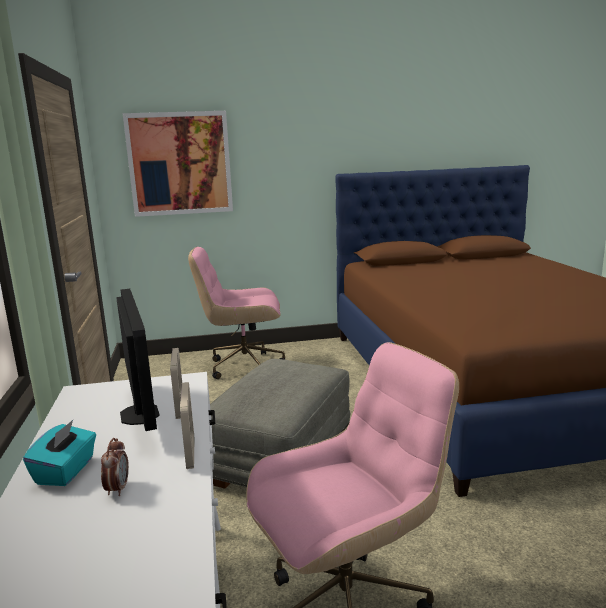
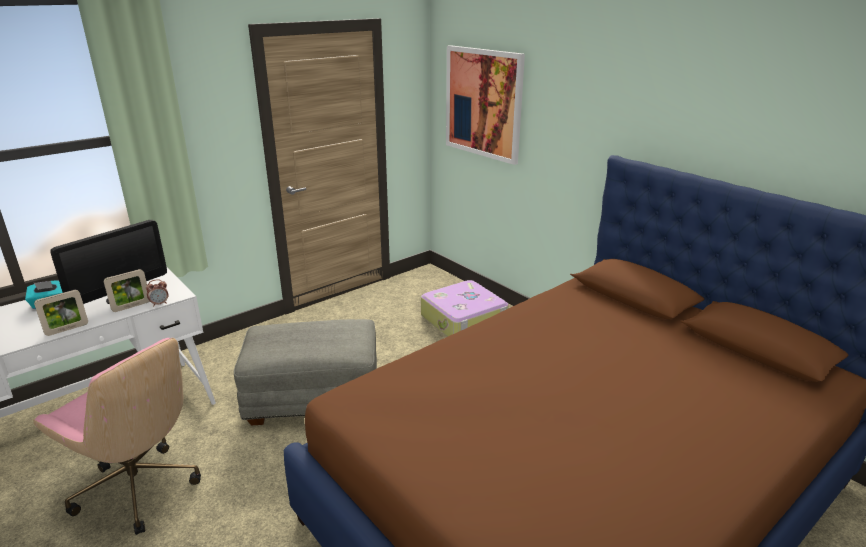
camera: 60 degrees right, 10 degrees up
alarm clock [101,438,129,496] -> alarm clock moved to [146,280,168,305]
pink office chair [188,246,285,379] -> suitcase [421,280,509,337]

